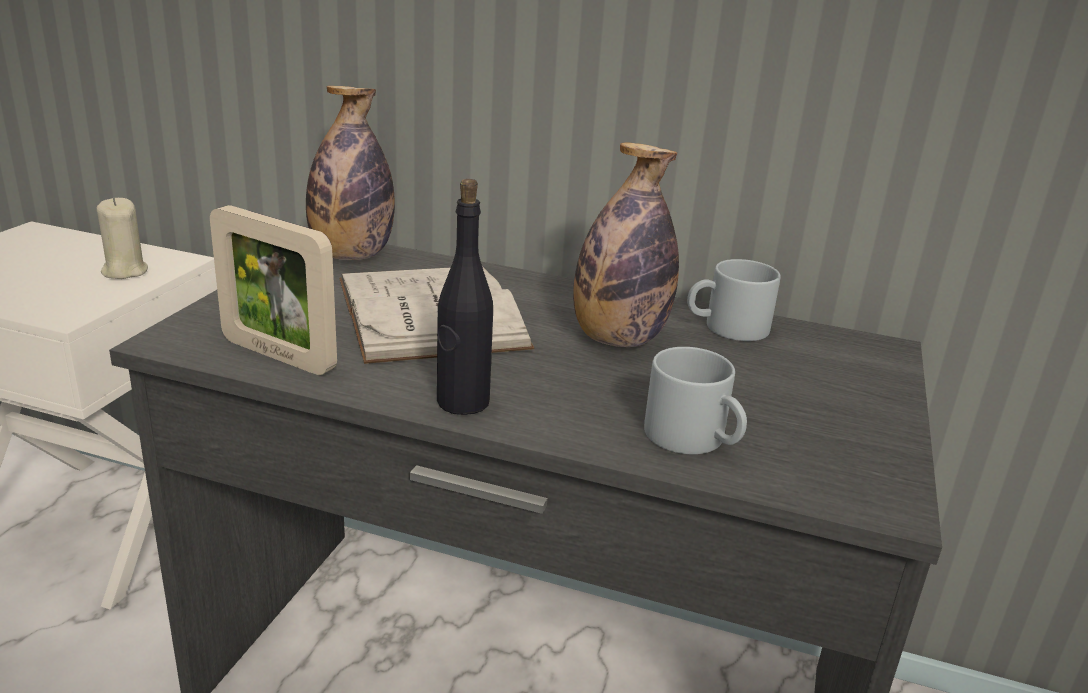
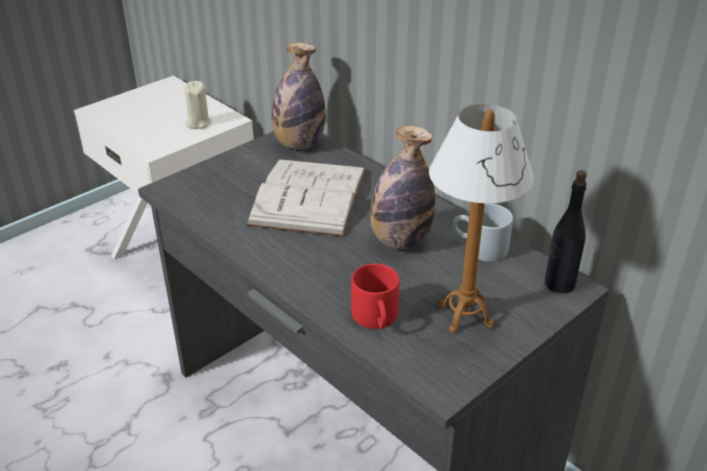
camera: 30 degrees right, 10 degrees up
picture frame [210,205,337,375] -> none
black bottle [437,179,493,415] -> black bottle moved to [545,170,587,294]
grey mug [644,347,747,454] -> red mug [351,264,399,329]
none -> table lamp [429,104,534,334]

